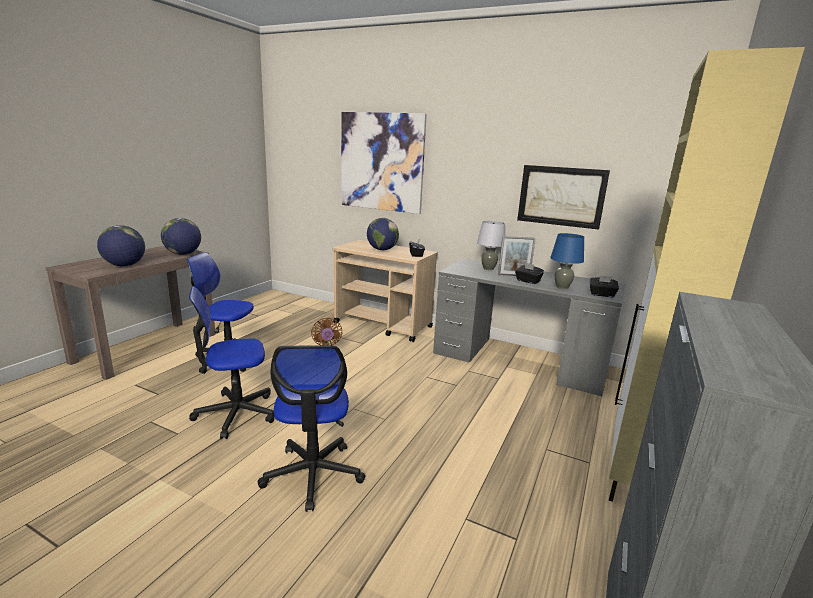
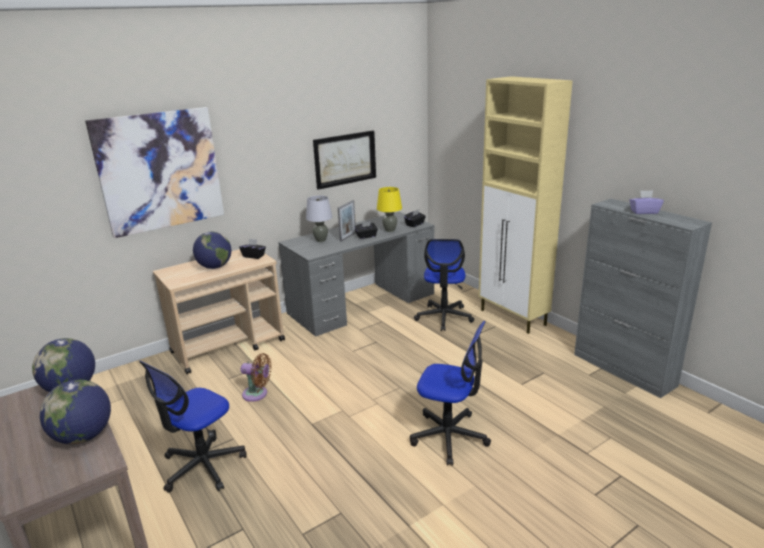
camera: 60 degrees left, 5 degrees up
office chair [189,286,274,439] -> office chair moved to [414,239,474,331]
blue table lamp [550,233,584,289] -> yellow table lamp [377,187,402,232]
none -> purple tissue box [629,190,664,214]

